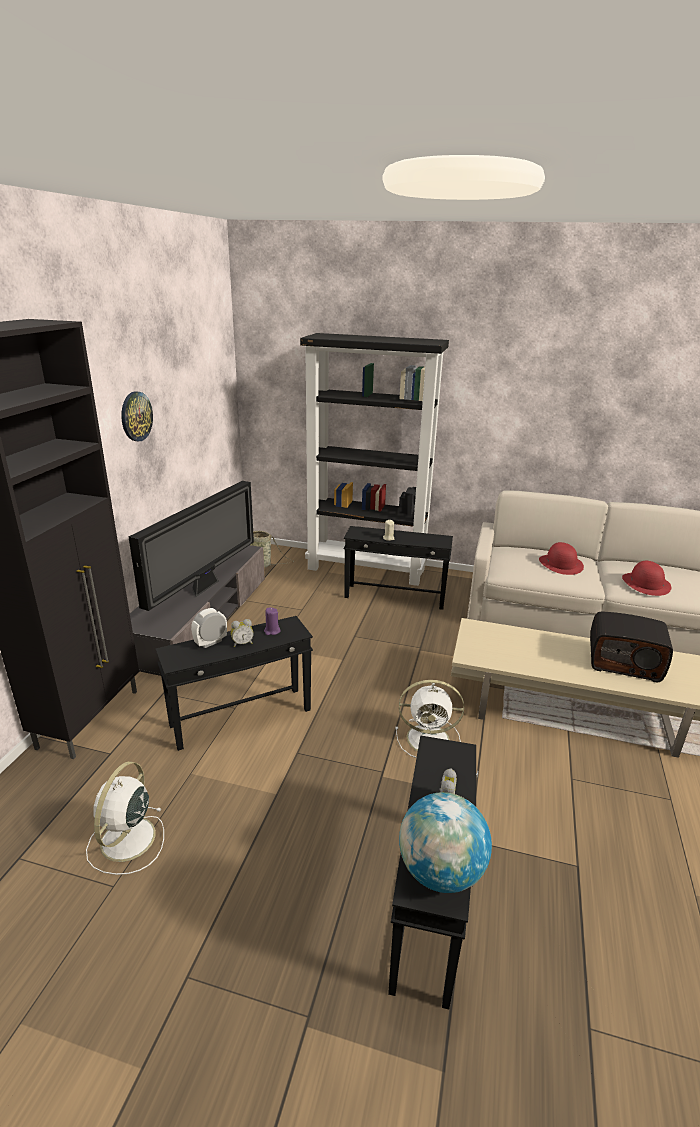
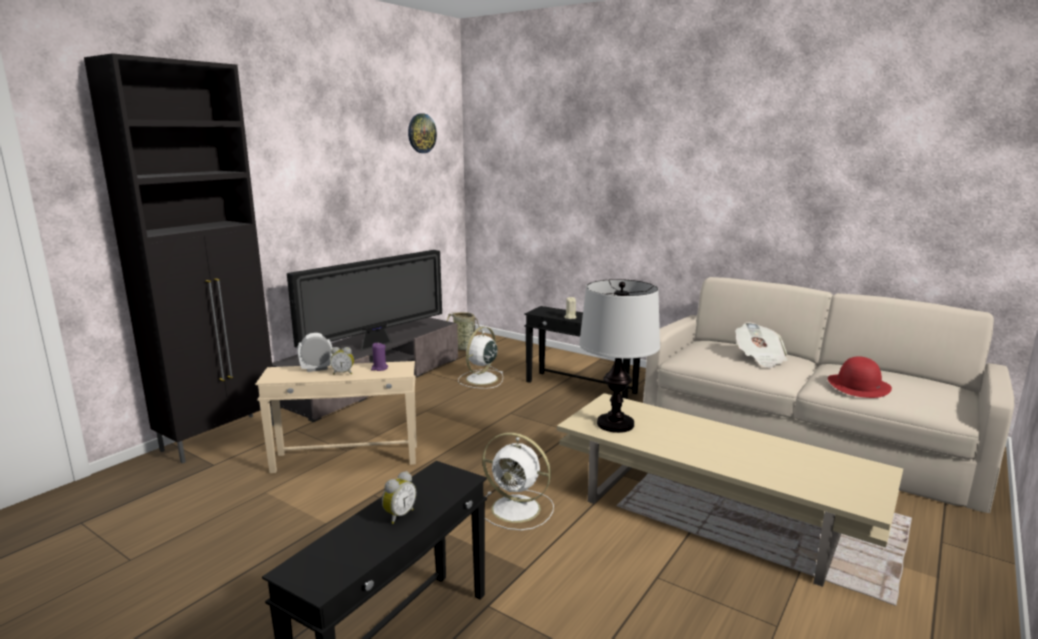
camera: 20 degrees right, 10 degrees down
white fan [86,762,164,875] -> white fan moved to [458,326,503,389]
wall clock [121,391,153,441] -> wall clock moved to [408,113,437,153]
black side table [156,616,313,751] -> beige side table [255,361,417,473]
black bookcase [300,333,449,586] -> none
globe [399,792,492,893] -> none
red hat [539,542,584,575] -> newspaper [735,322,788,368]
radio [590,612,673,682] -> none
none -> table lamp [579,279,660,433]

